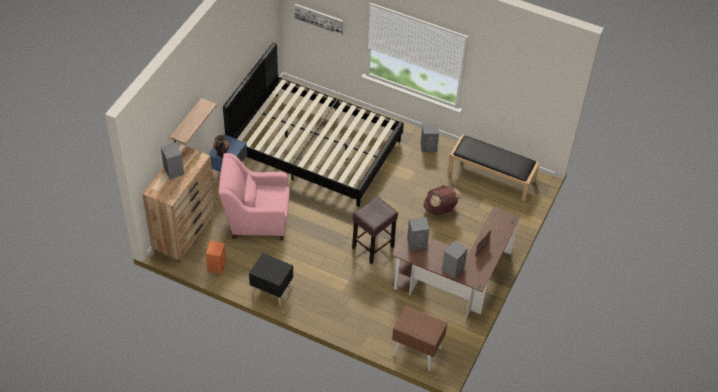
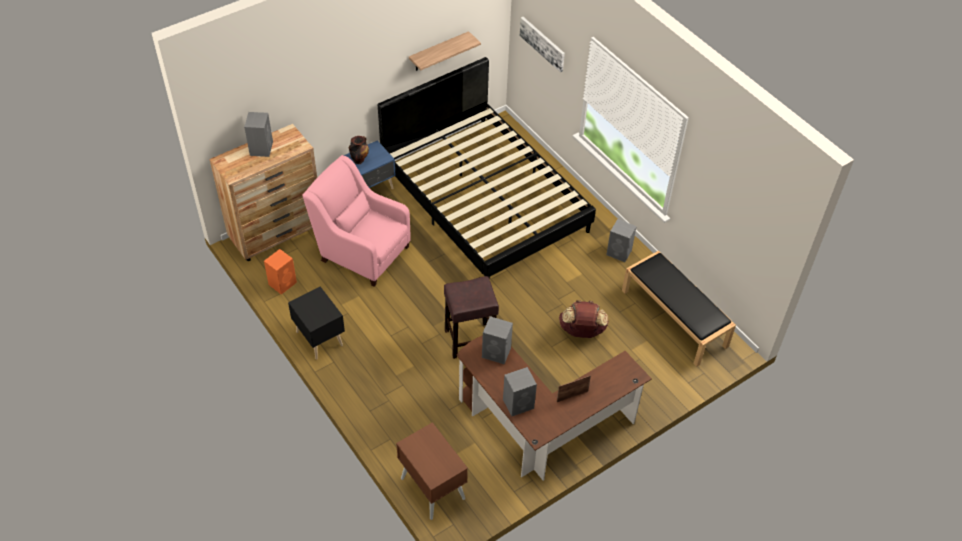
camera: 30 degrees right, 0 degrees up
shelf [170,98,217,145] -> shelf moved to [409,31,481,71]

